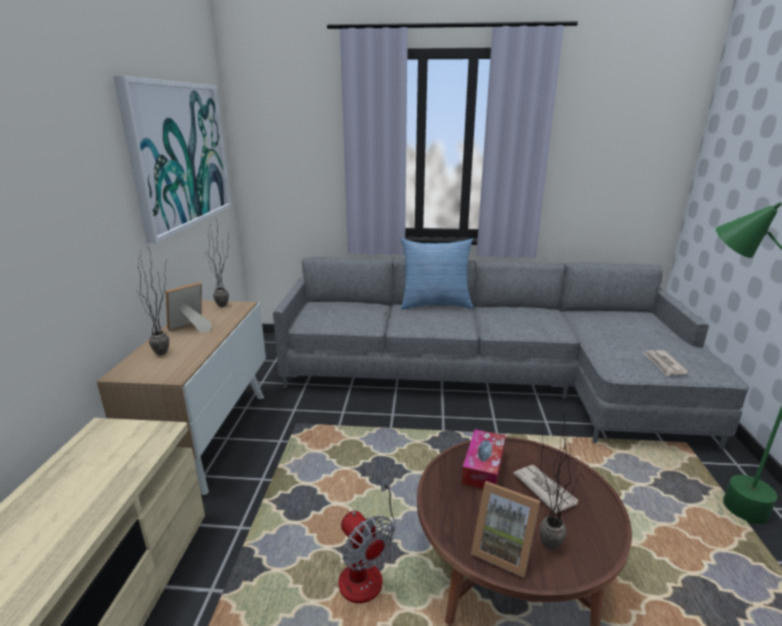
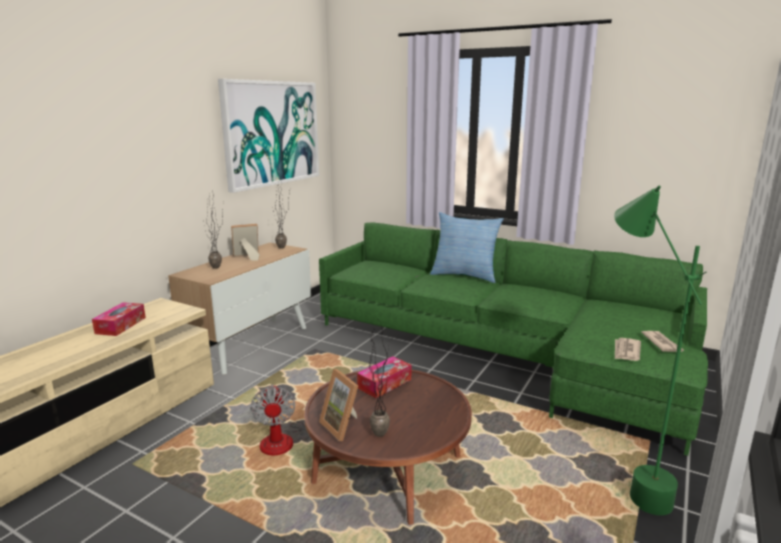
camera: 25 degrees right, 5 degrees down
grey sofa [273,257,749,449] -> green sofa [319,222,708,456]
newspaper [513,465,579,513] -> newspaper moved to [641,331,685,352]
none -> tissue box [92,302,146,336]

